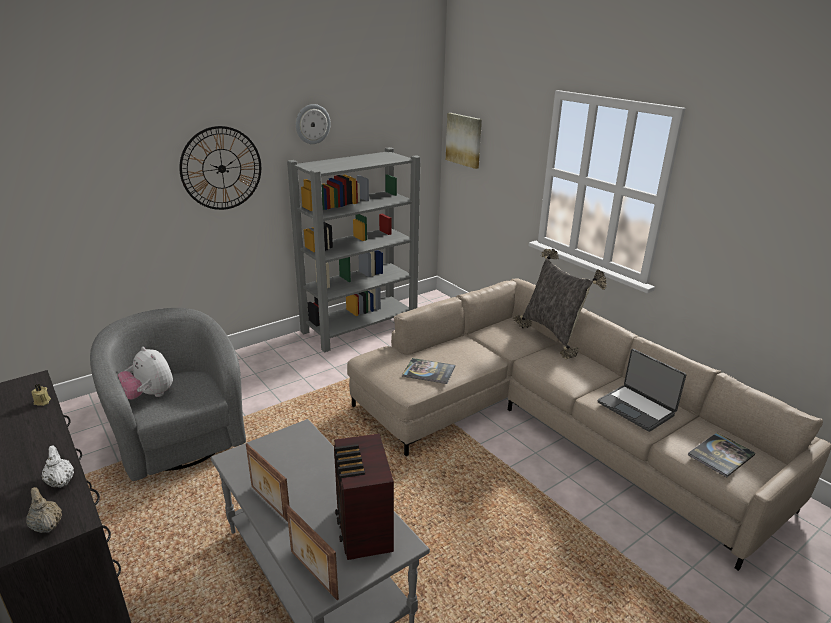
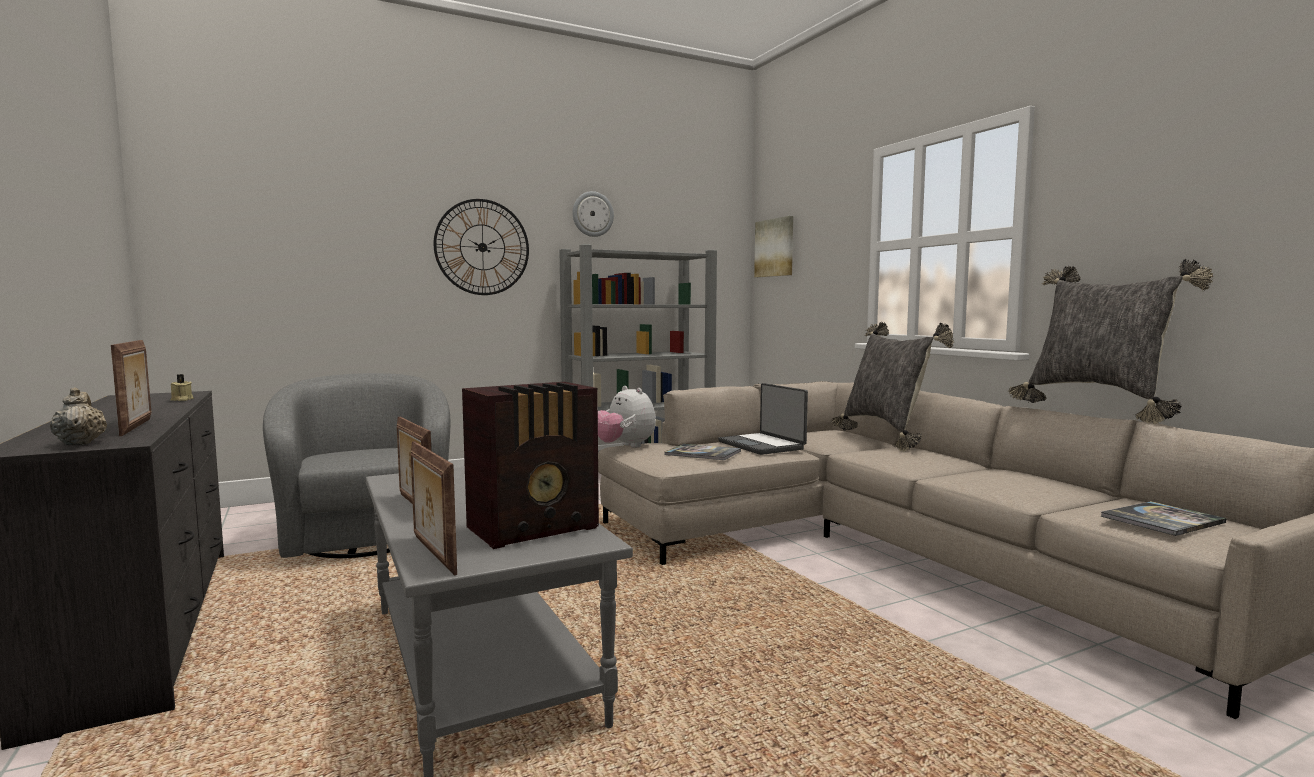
camera: 10 degrees right, 20 degrees down
white teapot [42,446,74,488] -> picture frame [111,340,151,436]
plush toy [118,347,173,400] -> plush toy moved to [598,386,656,448]
radio [334,433,394,560] -> radio turned 120 degrees counterclockwise [462,382,599,549]
laptop [598,349,686,432] -> laptop moved to [718,383,808,455]
none -> pillow [1008,259,1213,424]

